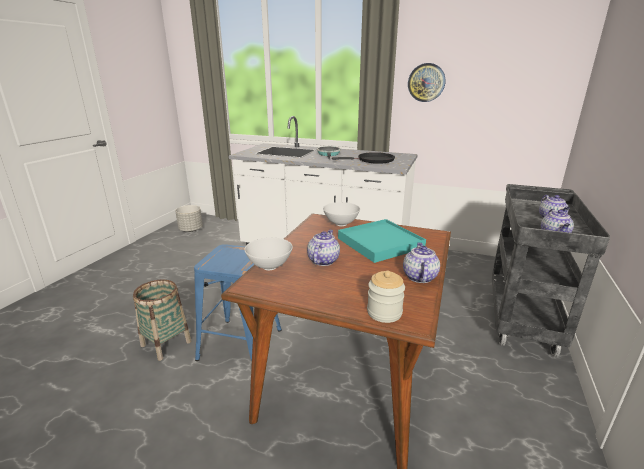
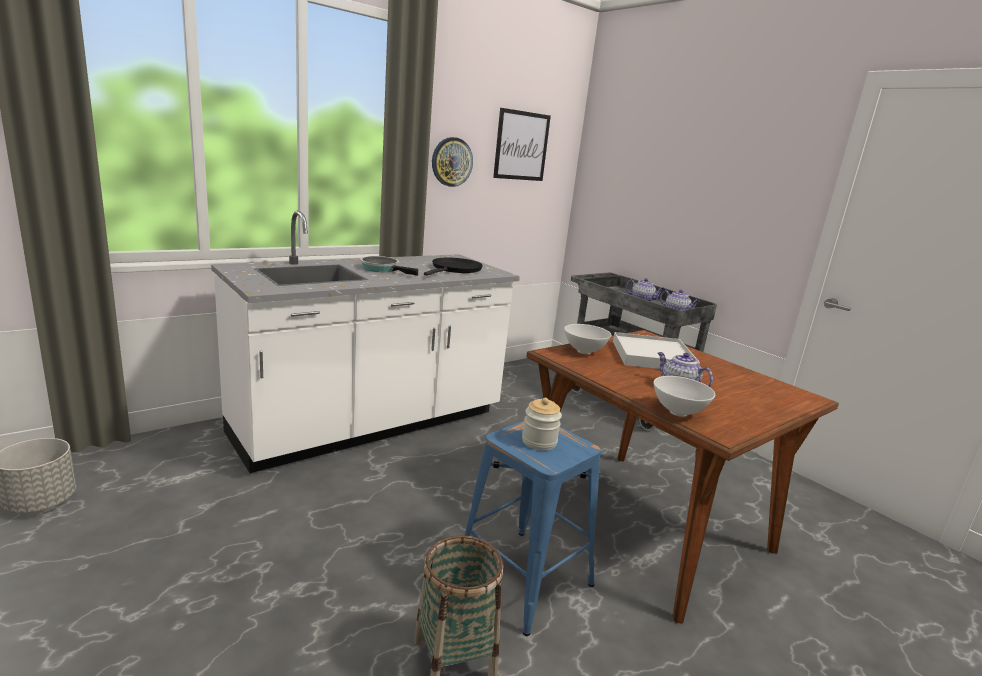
camera: 60 degrees left, 5 degrees down
turquoise tray [338,219,426,263] -> white tray [613,332,700,369]
jar [367,270,405,323] -> jar moved to [522,398,562,450]
teapot [403,242,440,283] -> none
none -> picture [493,108,551,181]

